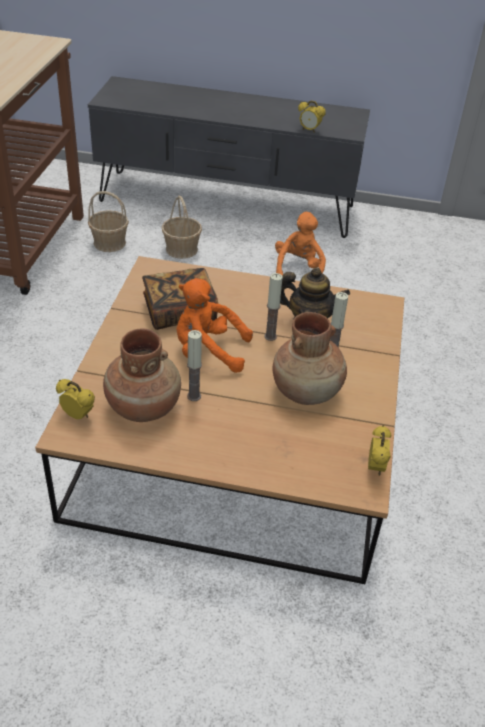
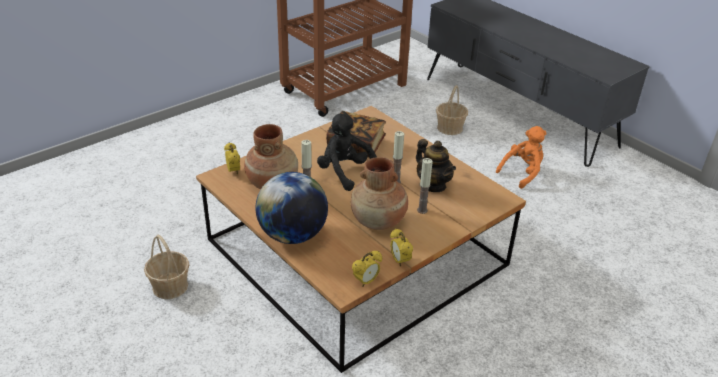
camera: 40 degrees right, 5 degrees down
basket [88,191,129,252] -> basket moved to [144,235,190,299]
orange plush toy [177,278,253,373] -> black plush toy [317,113,377,191]
alarm clock [298,100,326,133] -> alarm clock moved to [390,228,413,267]
none -> globe [255,172,328,244]

